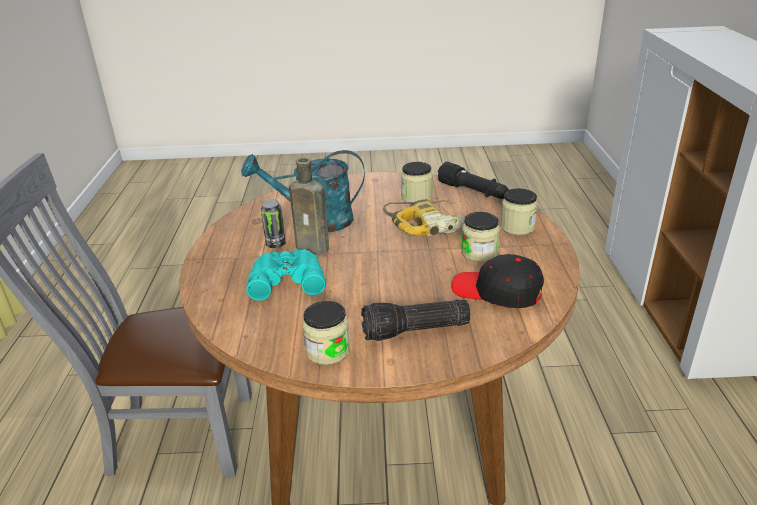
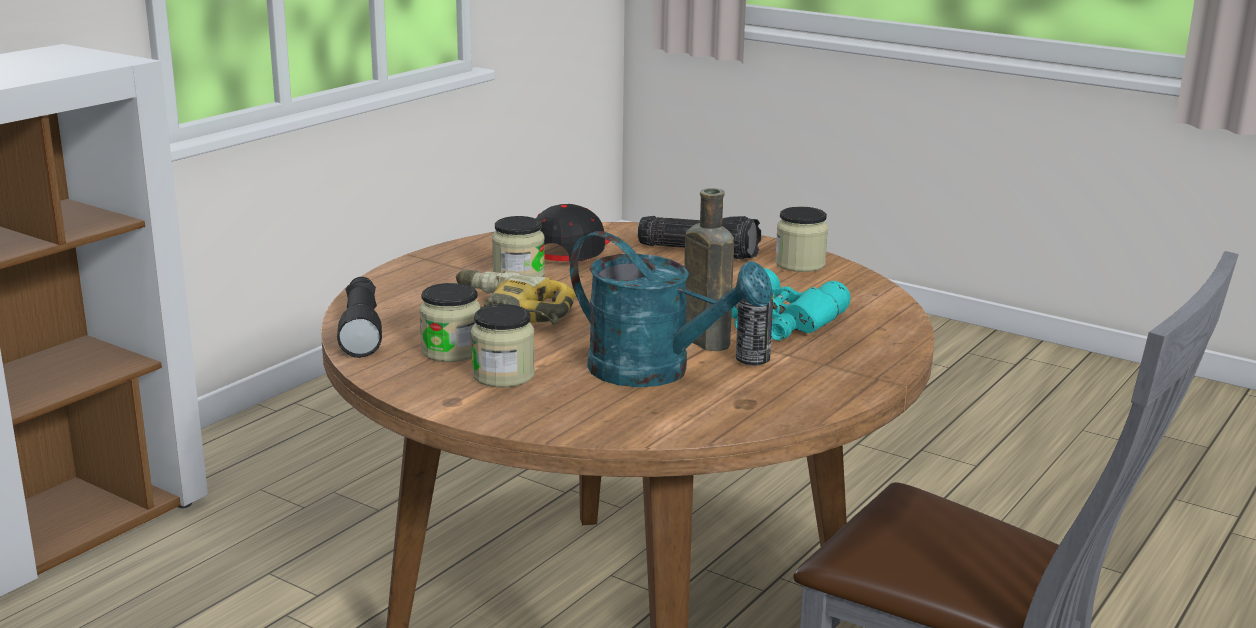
camera: 145 degrees left, 10 degrees down
black cap [452,254,544,308] -> black cap turned 135 degrees counterclockwise [535,204,610,262]
jar [500,188,538,235] -> jar moved to [471,304,535,387]

